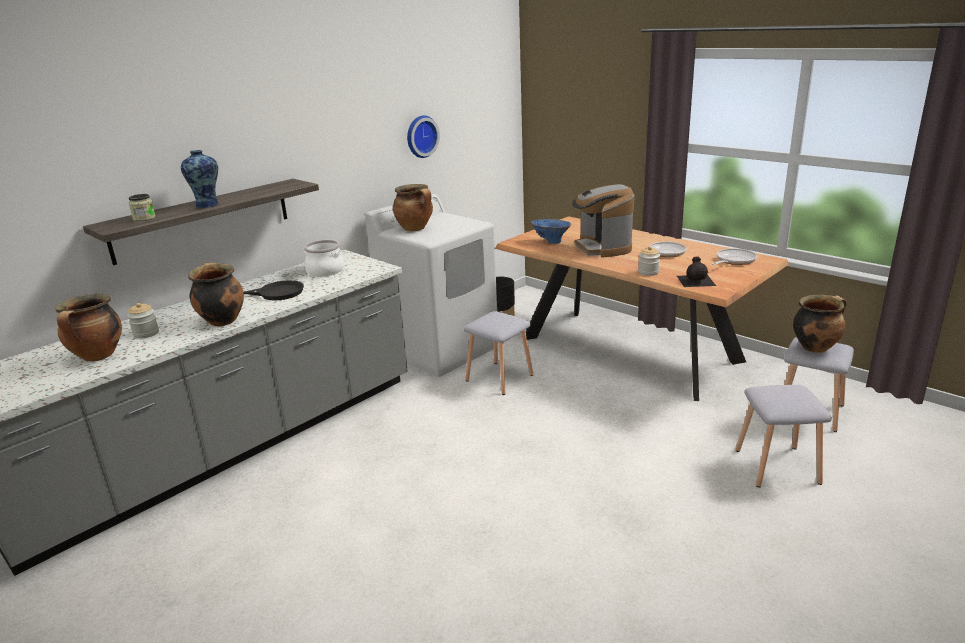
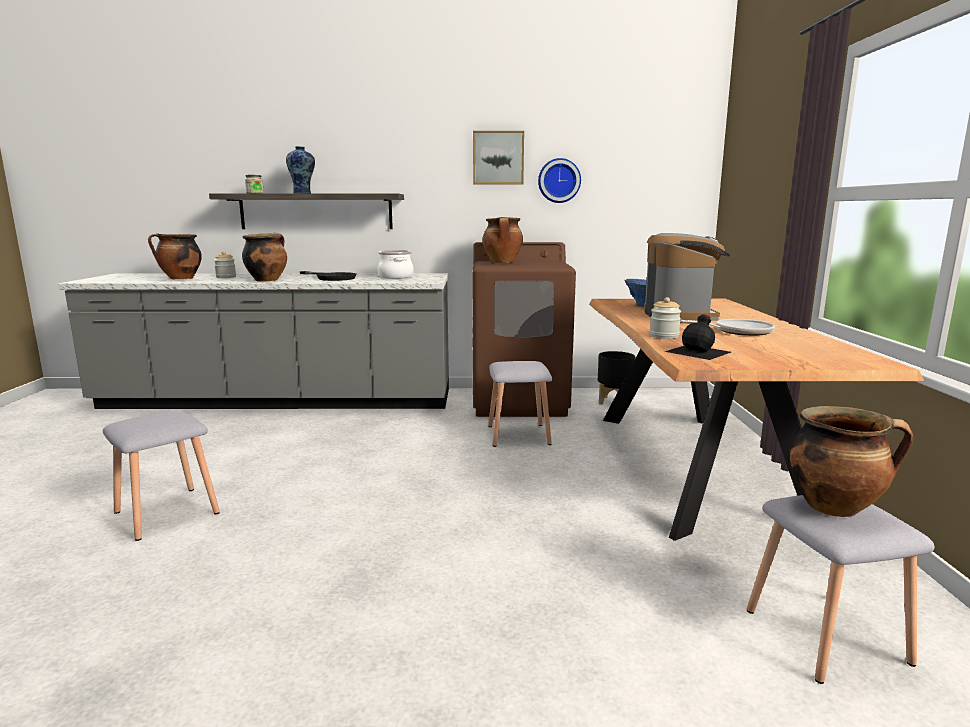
camera: 45 degrees right, 10 degrees down
white washing machine [365,194,497,377] -> brown washing machine [472,242,576,417]
coffee machine [572,184,634,258] -> coffee machine turned 150 degrees clockwise [644,233,730,323]
frying pan [711,248,757,265] -> none
grey stool [736,385,832,487] -> grey stool moved to [103,410,220,541]
none -> picture [473,131,524,184]

